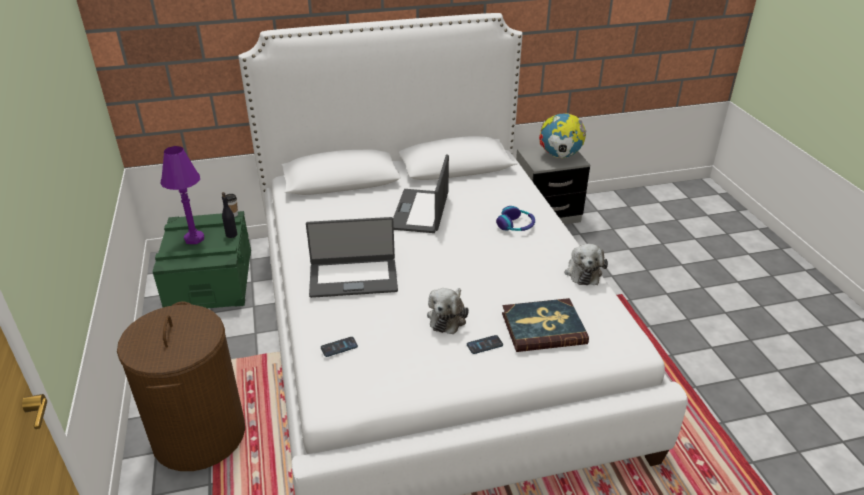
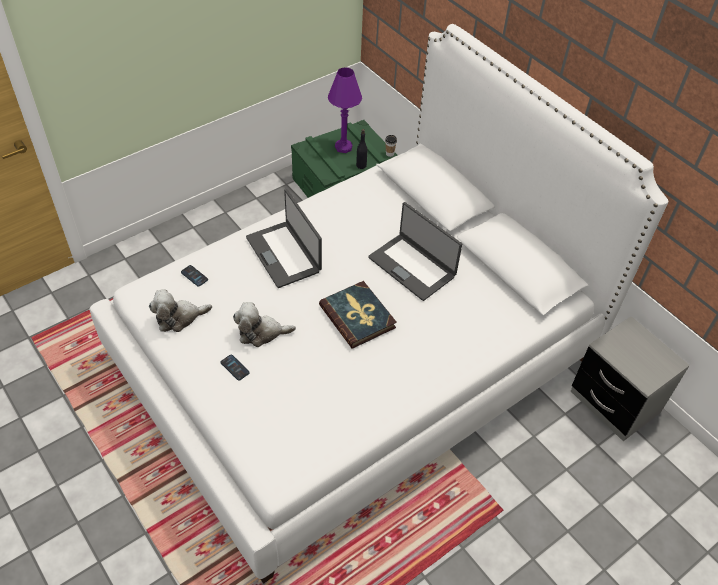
camera: 65 degrees right, 15 degrees up
brown laundry basket [117,302,245,471] -> none
laptop [393,154,449,233] -> laptop turned 120 degrees counterclockwise [368,202,462,301]
headphones [496,206,535,231] -> none
book [502,298,589,352] -> book moved to [319,281,397,349]
globe [539,113,586,158] -> none
plush toy [564,244,608,285] -> plush toy moved to [149,289,212,332]

